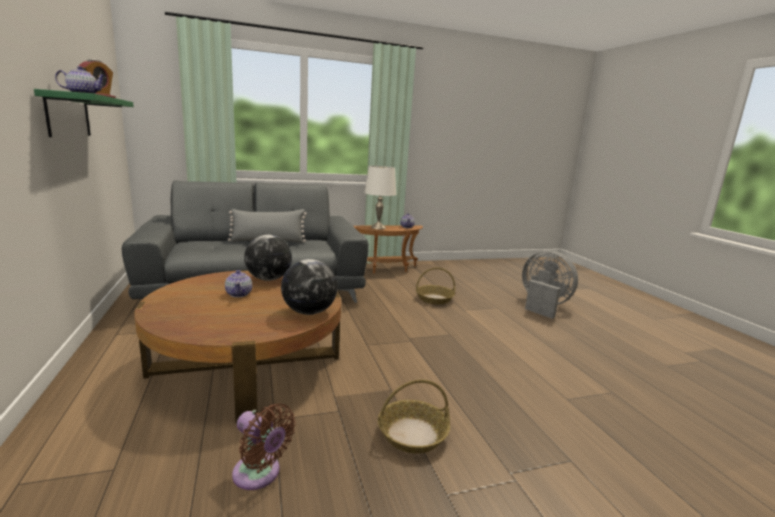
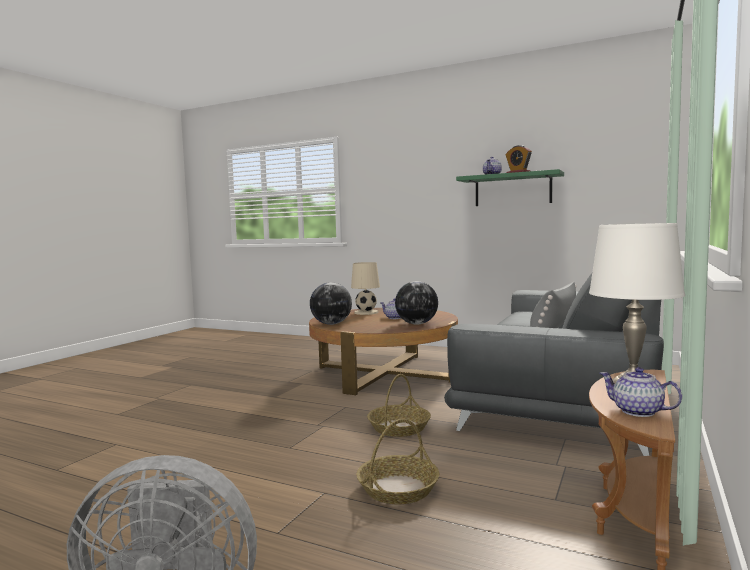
camera: 135 degrees right, 10 degrees down
brown fan [232,403,296,490] -> none
basket [378,380,450,454] -> basket moved to [367,374,431,437]
none -> beige table lamp [351,262,380,315]

